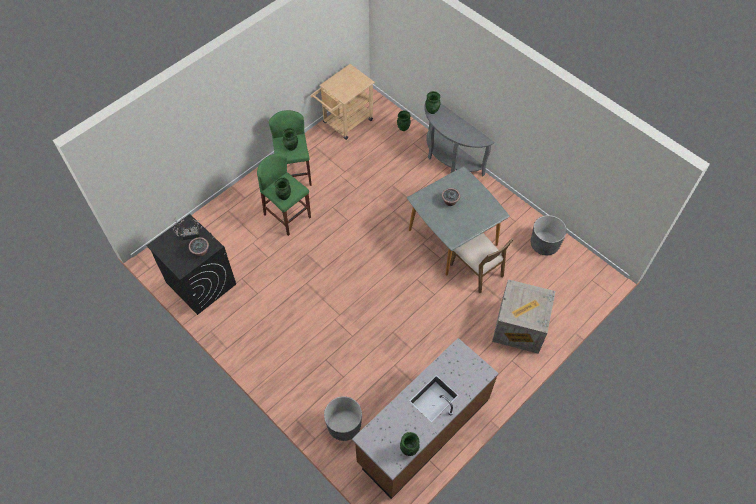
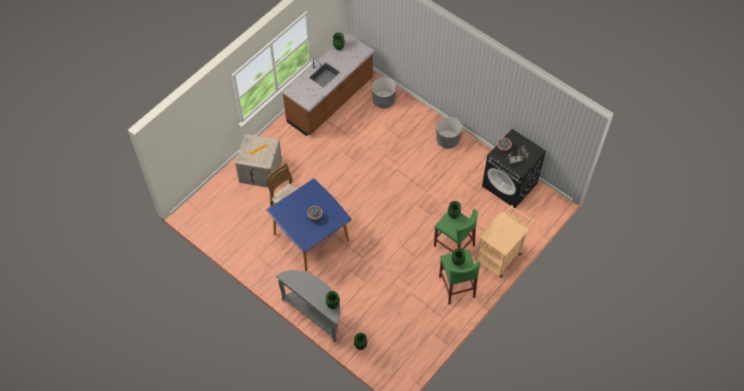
camera: 175 degrees right, 0 degrees up
beige cart [310,64,375,140] -> beige cart moved to [476,205,535,277]
grey dining table [407,166,510,276] -> blue dining table [267,179,352,271]
grey planter [531,215,567,255] -> grey planter moved to [436,117,462,149]

